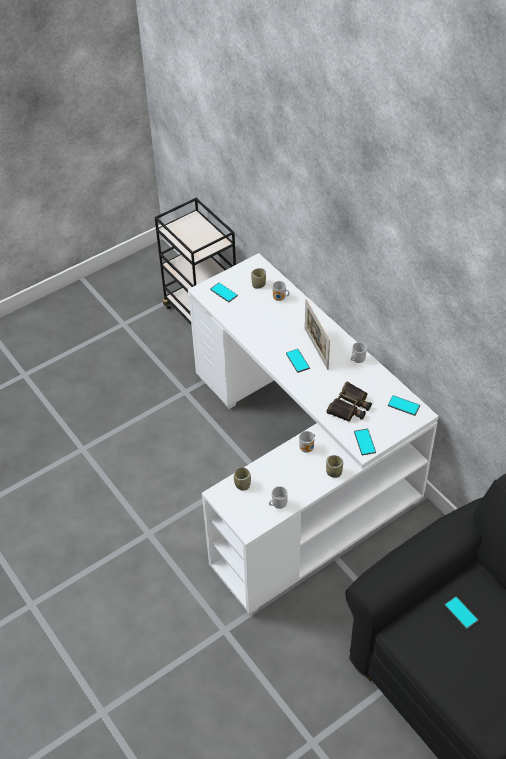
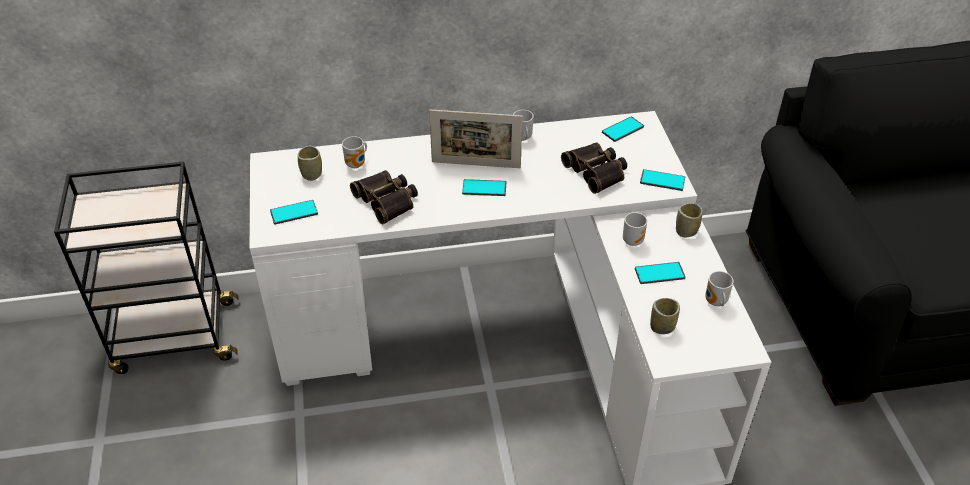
camera: 65 degrees left, 5 degrees down
phone [444,596,479,629] -> phone moved to [635,262,685,284]
none -> binoculars [350,170,418,225]

